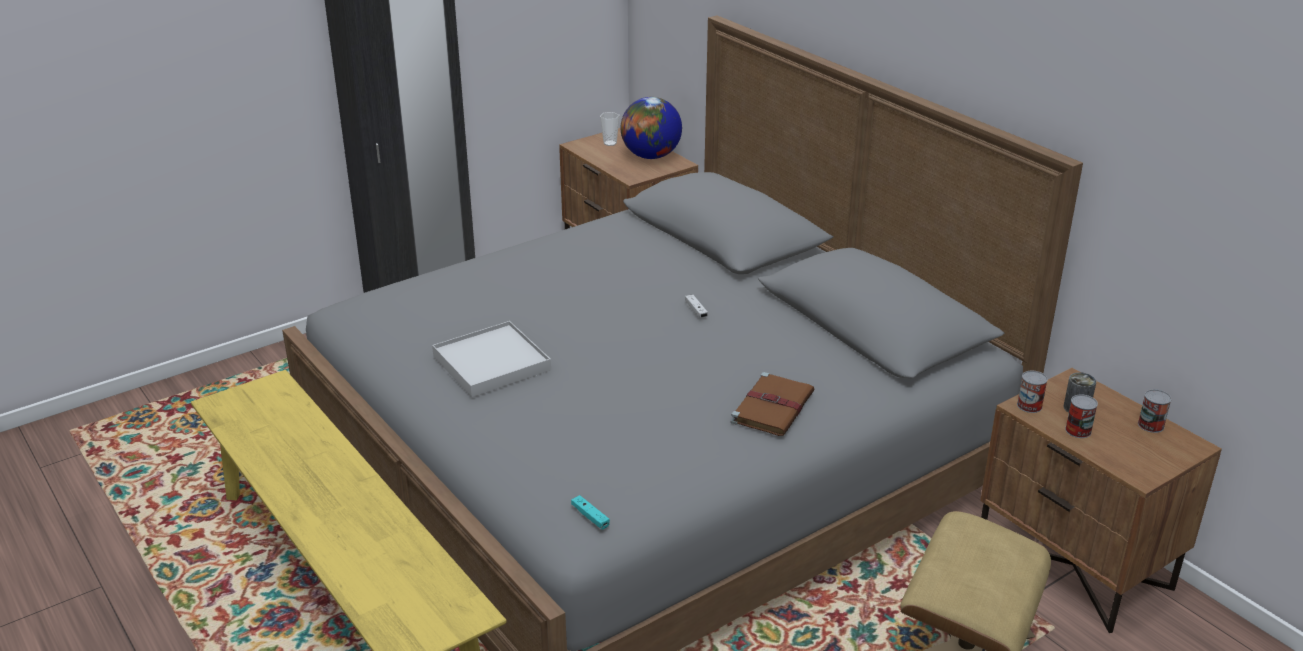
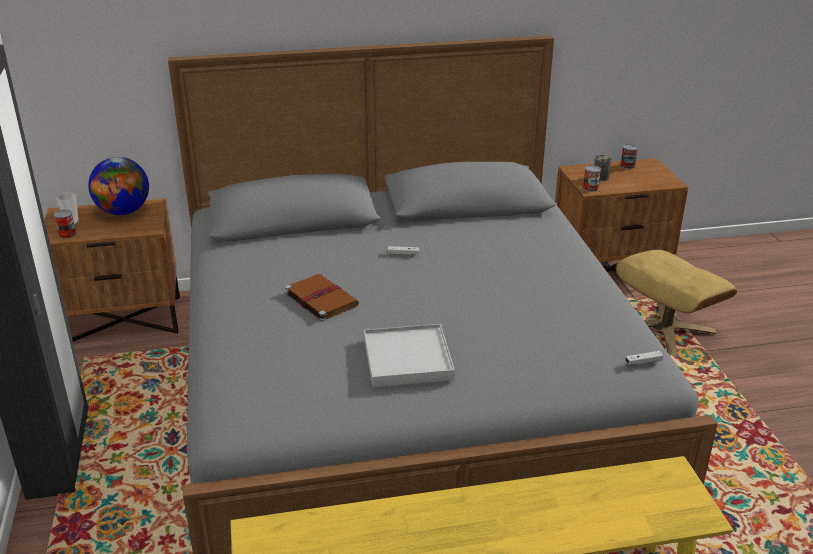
camera: 65 degrees left, 0 degrees up
turquoise game controller [571,495,610,529] -> white game controller [625,351,664,365]
brown book [731,372,815,436] -> brown book moved to [285,274,359,322]
can [1065,394,1098,438] -> can moved to [54,209,76,239]

